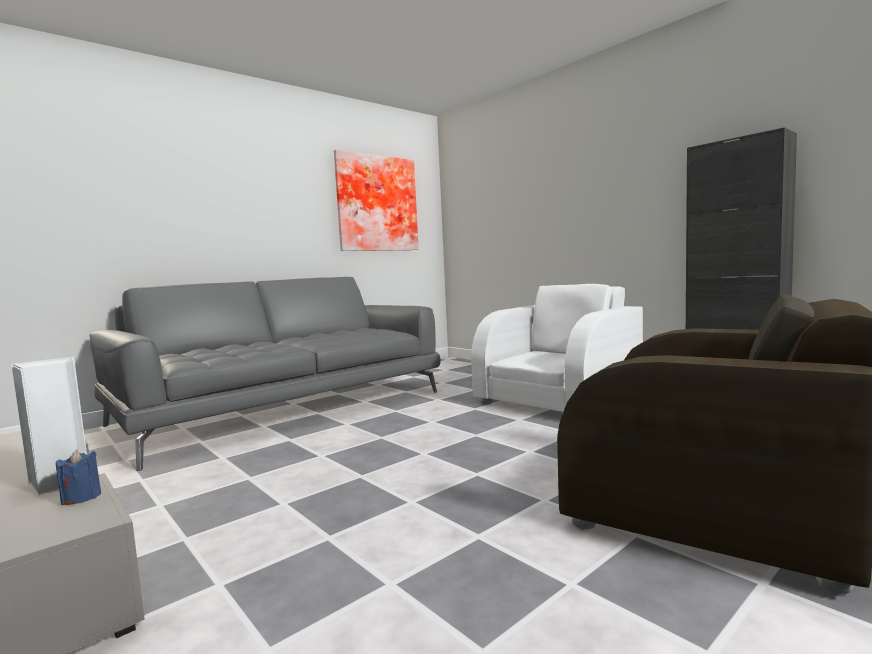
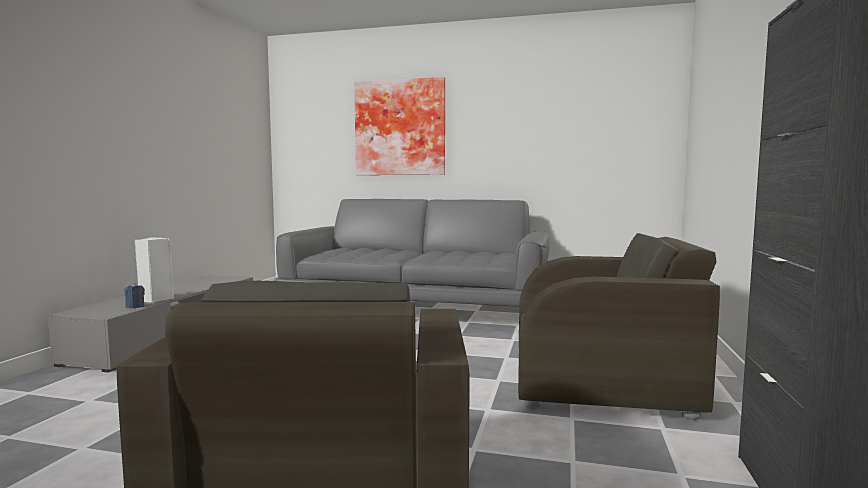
camera: 55 degrees right, 0 degrees up
picture [334,150,419,251] -> picture moved to [354,77,445,175]
white armchair [471,284,643,412] -> brown armchair [518,233,720,421]

